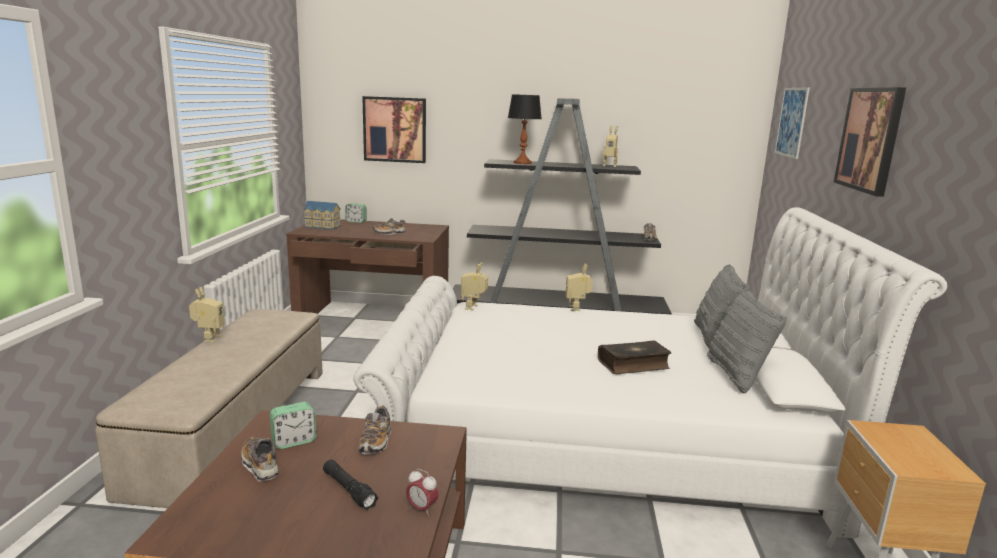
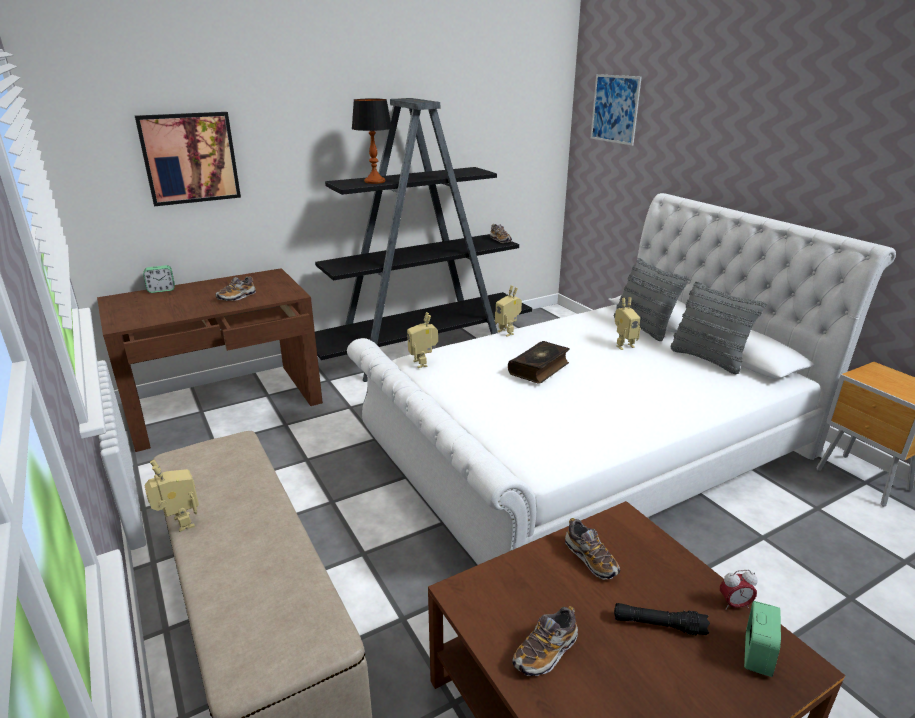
camera: 35 degrees left, 10 degrees up
shoe [241,437,279,482] -> shoe turned 60 degrees counterclockwise [512,606,578,676]
alarm clock [270,402,317,449] -> alarm clock moved to [744,601,781,677]
toy house [304,201,341,230] -> none
book [598,340,672,375] -> book moved to [508,341,570,384]
toy robot [602,126,618,167] -> toy robot moved to [615,297,640,350]
picture [834,87,906,197] -> none

